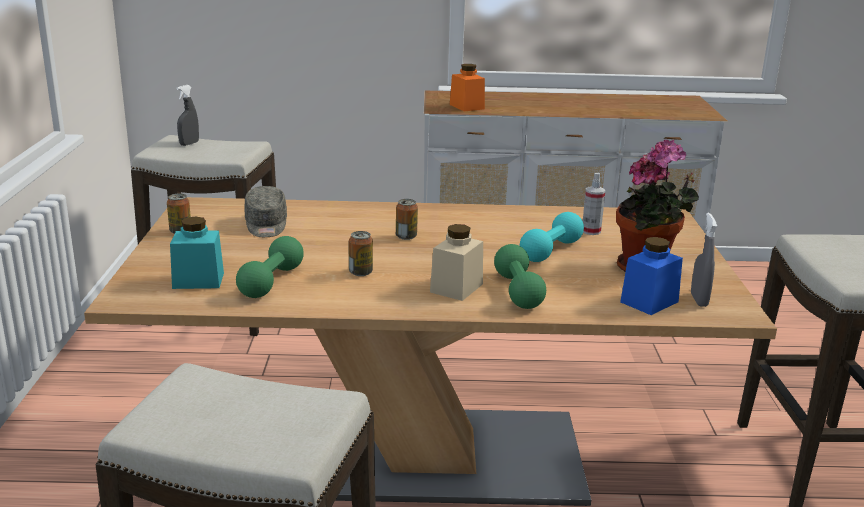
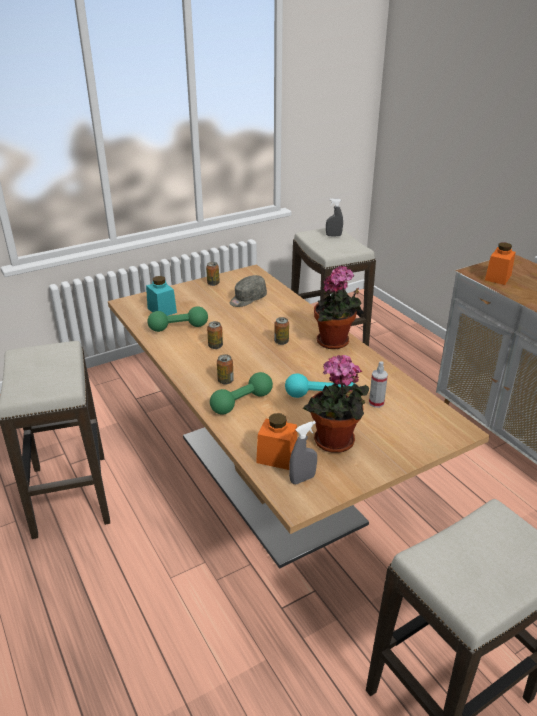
camera: 60 degrees right, 10 degrees up
beige jar [430,224,483,301] -> can [217,354,234,385]
blue jar [620,237,683,315] -> orange jar [256,413,297,470]
none -> potted plant [314,266,362,349]

